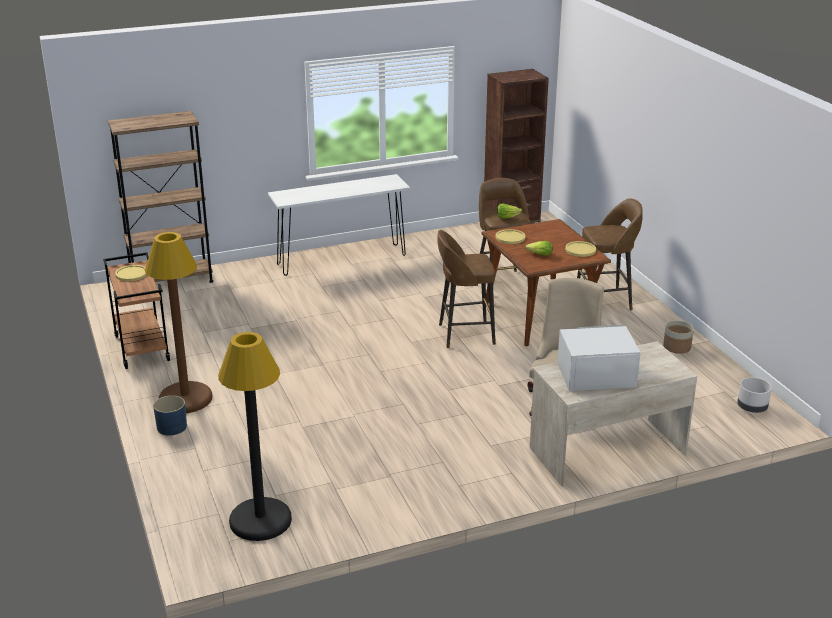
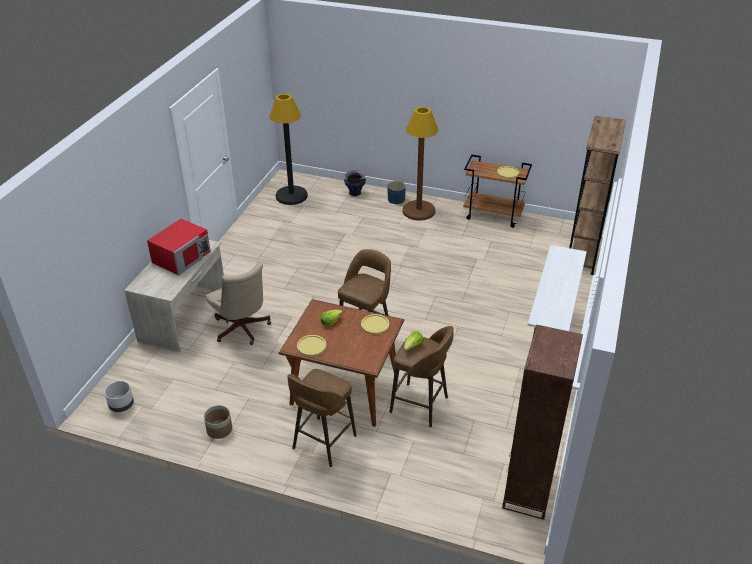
camera: 130 degrees right, 10 degrees up
white microwave [557,325,641,391] -> red microwave [147,219,211,275]
none -> vase [344,170,366,196]

